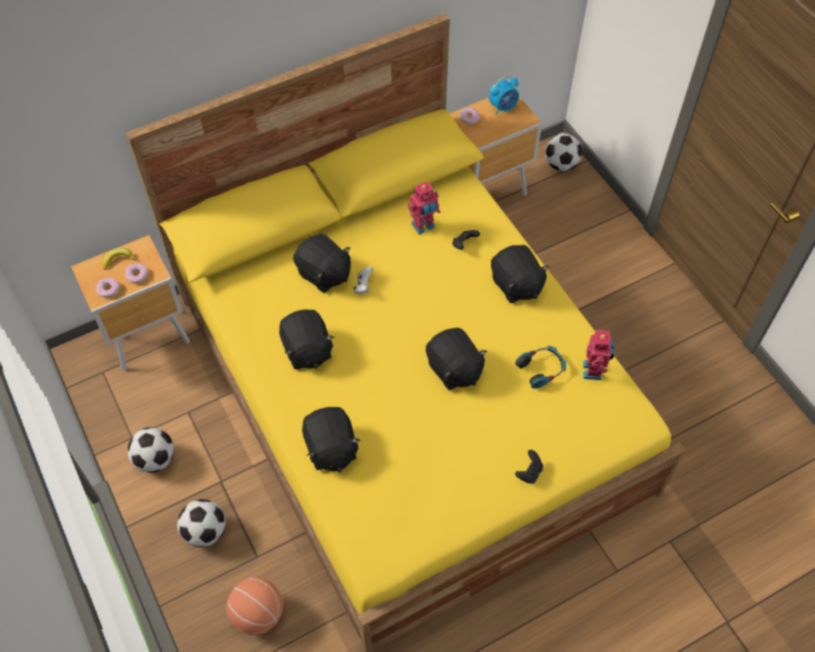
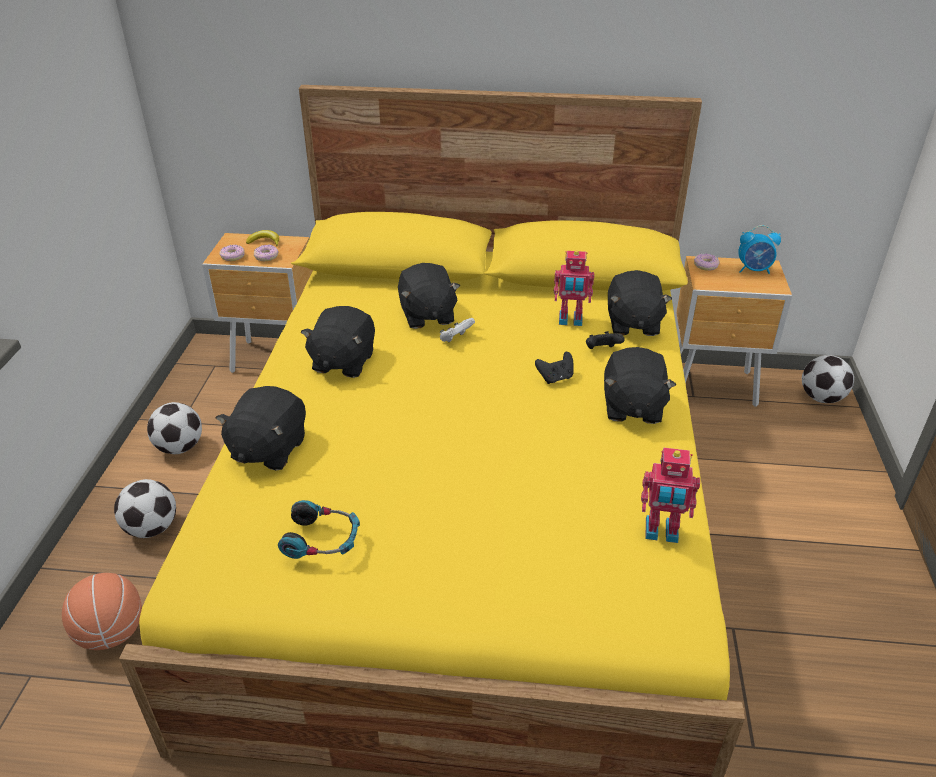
camera: 35 degrees right, 20 degrees down
black plush toy [426,328,487,390] -> black plush toy moved to [608,270,672,336]
headphones [515,345,566,388] -> headphones moved to [278,500,360,559]
black game controller [515,450,543,484] -> black game controller moved to [535,352,574,384]
toy robot [583,328,614,380] -> toy robot turned 60 degrees clockwise [641,448,700,543]

